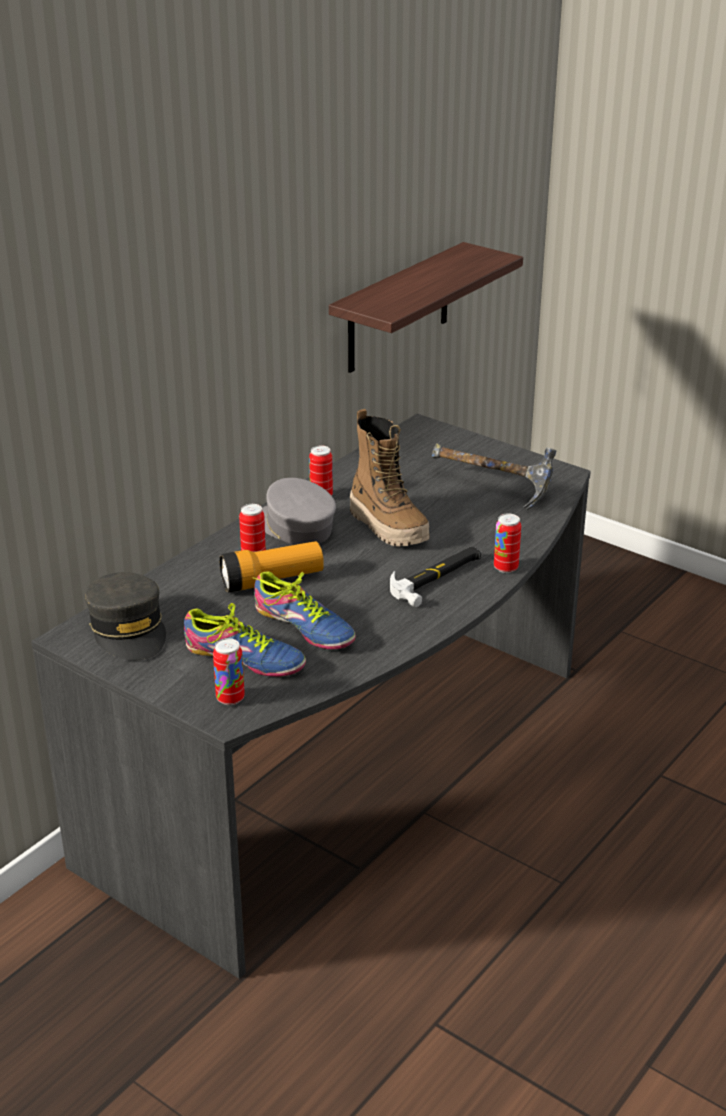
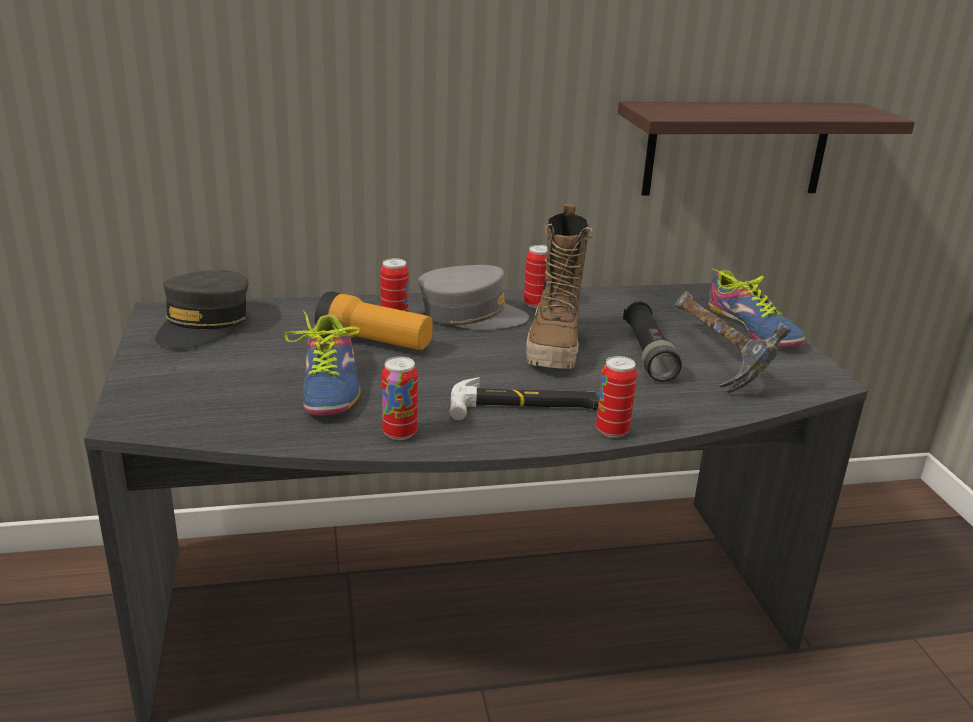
camera: 40 degrees right, 5 degrees down
shoe [184,603,306,677] -> shoe moved to [708,268,805,347]
can [213,638,245,705] -> can moved to [382,356,418,440]
grey cap [262,478,336,545] -> grey cap turned 90 degrees clockwise [418,265,529,330]
none -> black flashlight [623,301,682,382]

